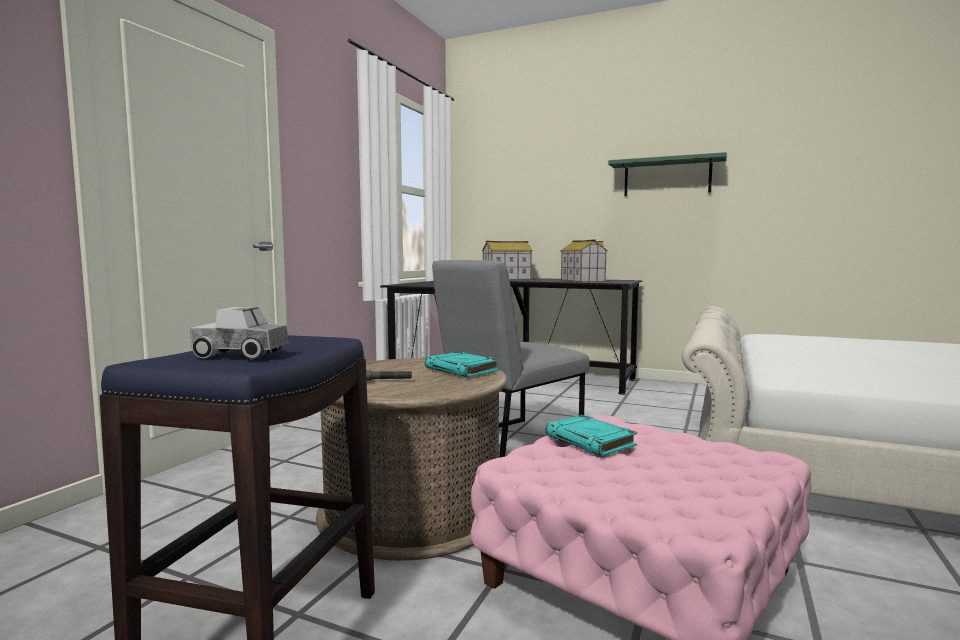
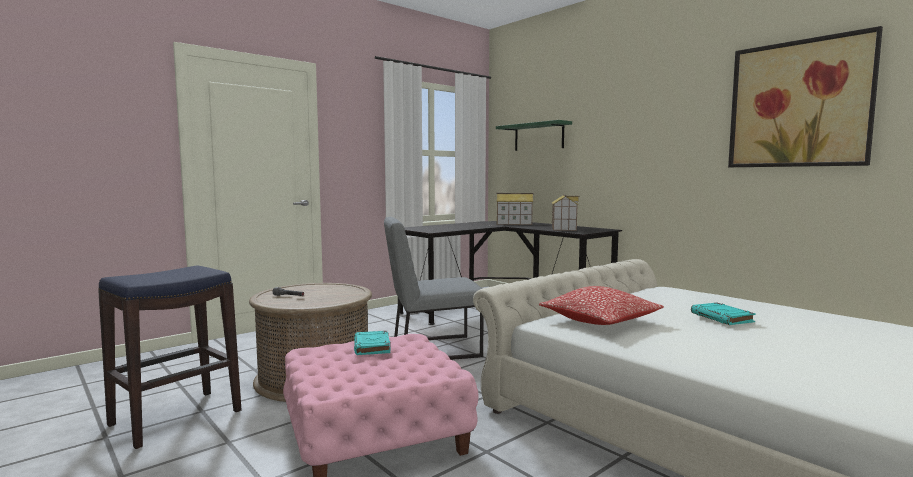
camera: 25 degrees right, 0 degrees up
toy truck [190,307,289,359] -> none
turquoise book [425,352,499,377] -> turquoise book moved to [691,303,756,325]
green shelf [608,152,727,196] -> green shelf moved to [496,120,572,151]
none -> pillow [539,286,664,325]
none -> picture [728,26,883,167]

